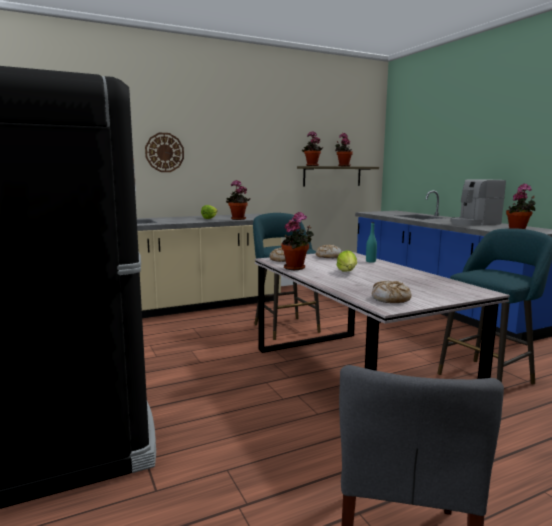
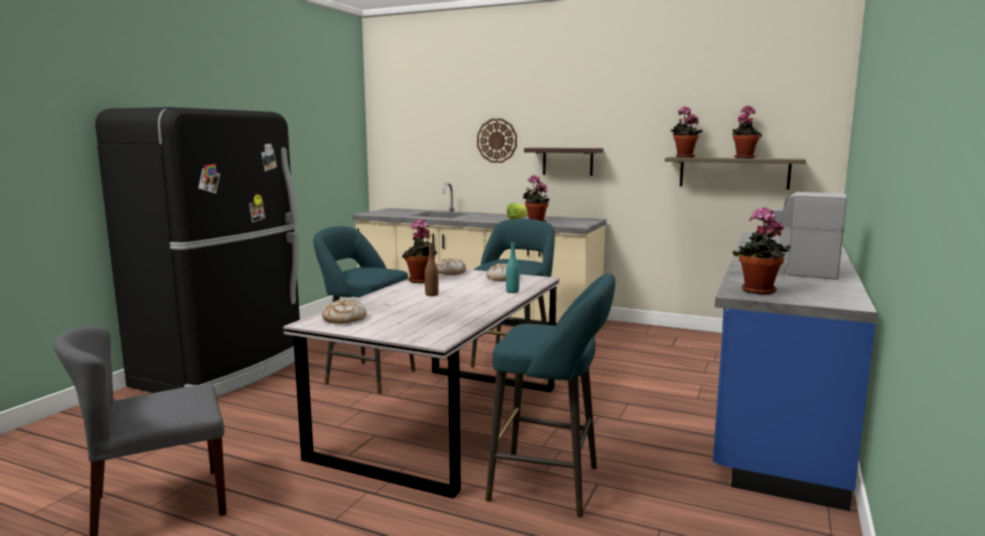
camera: 50 degrees right, 0 degrees up
lettuce [337,250,357,271] -> brown bottle [425,243,439,296]
none -> turquoise stool [313,226,416,394]
none -> shelf [524,148,603,176]

